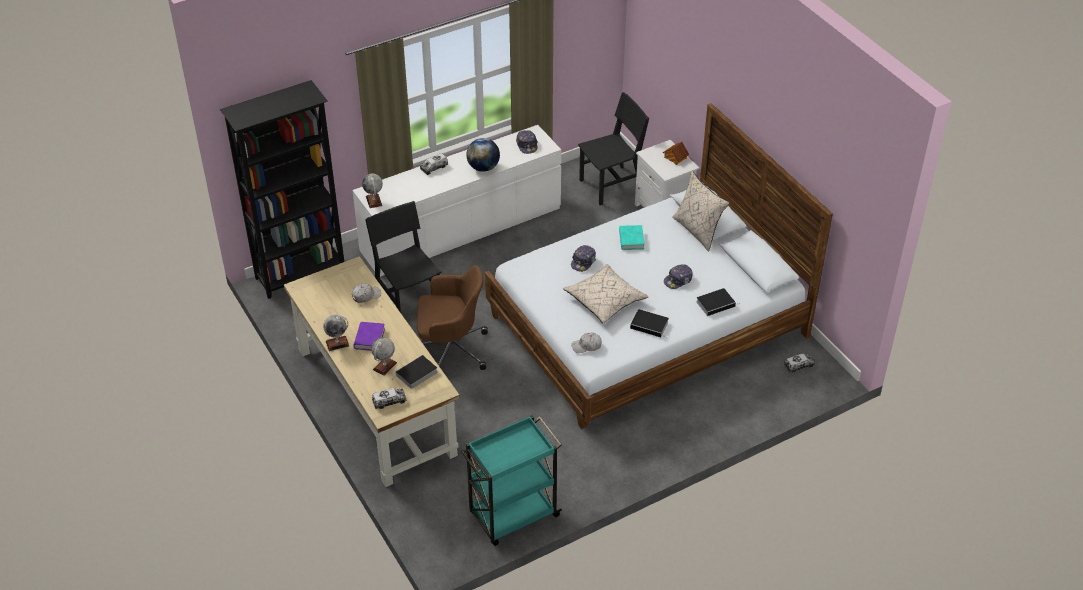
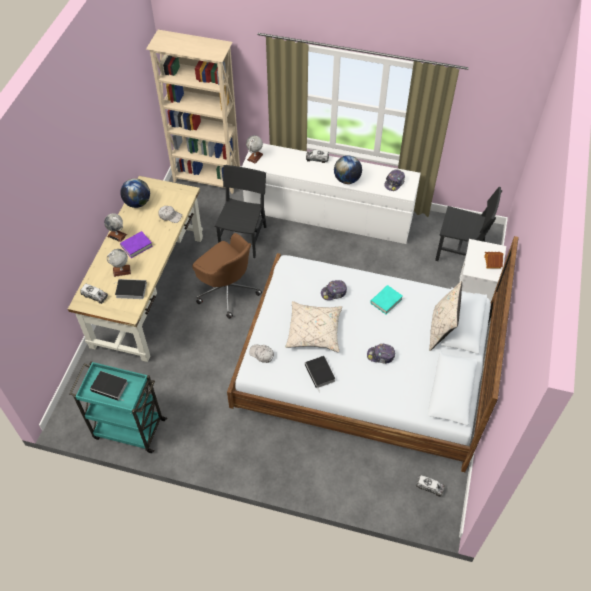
camera: 45 degrees right, 10 degrees up
black bookcase [220,80,344,299] -> beige bookcase [146,30,240,194]
book [696,288,739,316] -> book moved to [90,371,128,401]
none -> globe [120,178,150,208]

